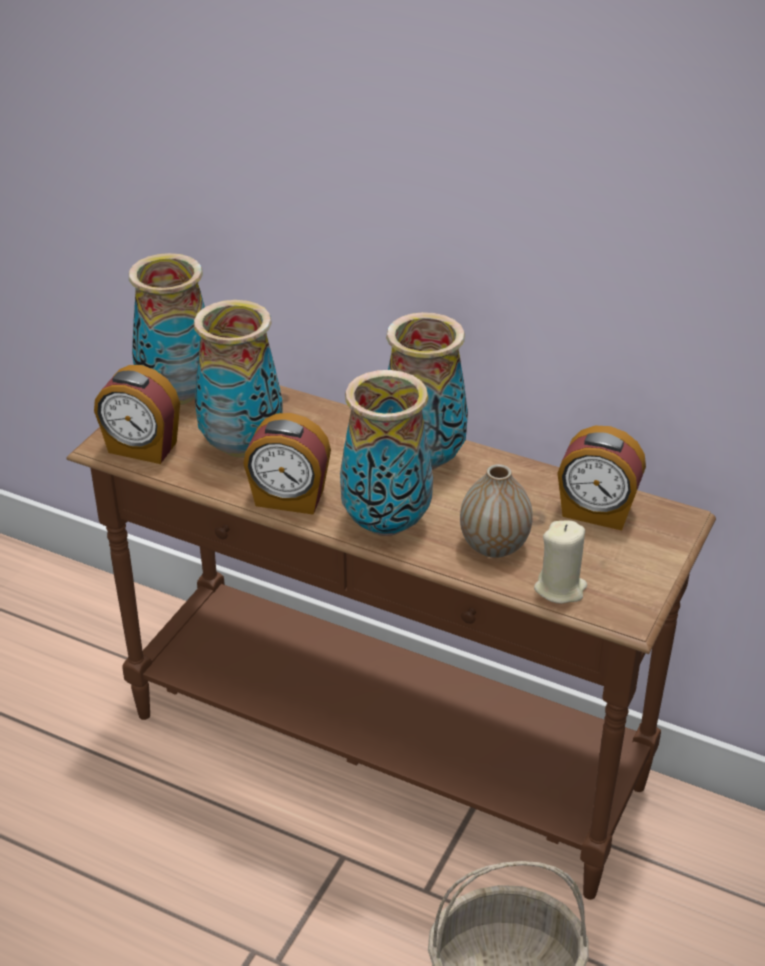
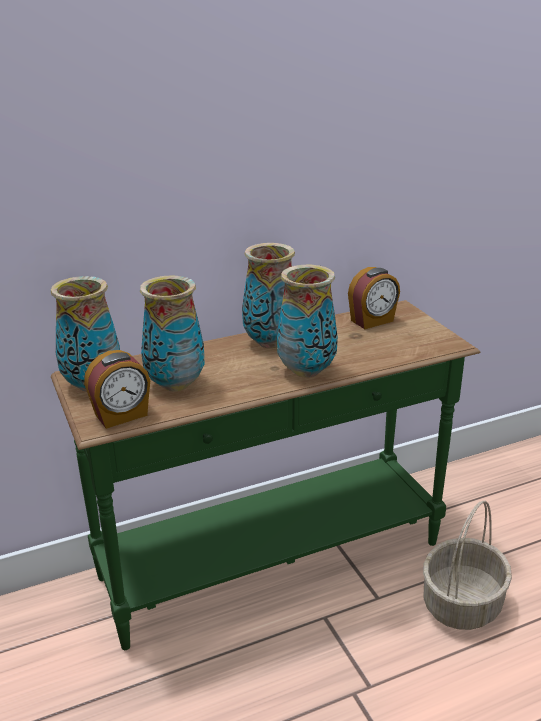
camera: 50 degrees left, 10 degrees down
brown console table [66,385,716,900] -> green console table [51,300,480,650]
alarm clock [243,413,331,515] -> none
vase [460,464,533,558] -> none
beige candle [534,521,587,604] -> none

